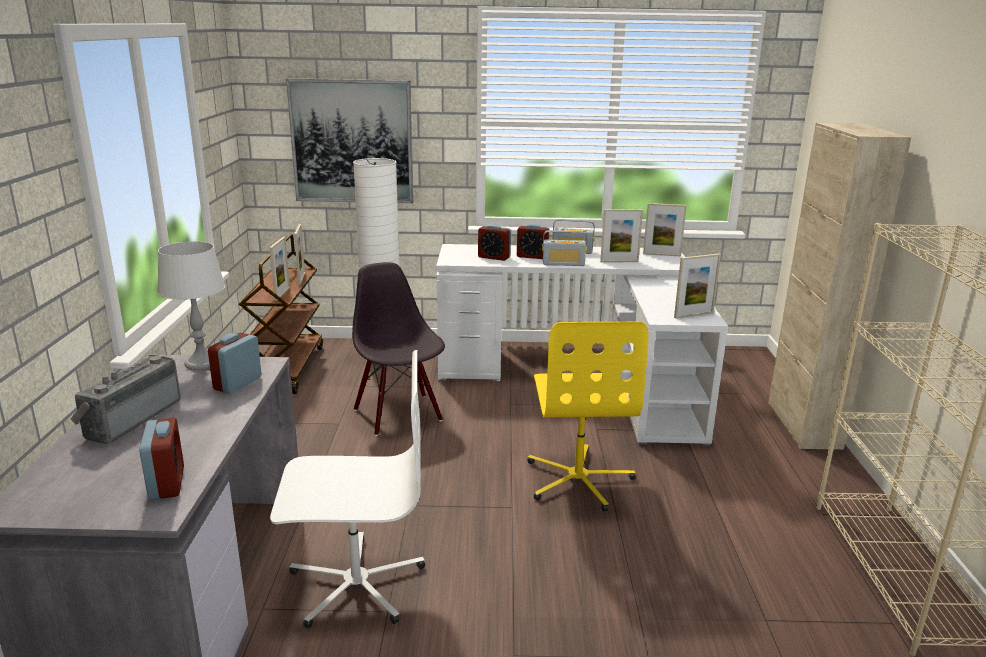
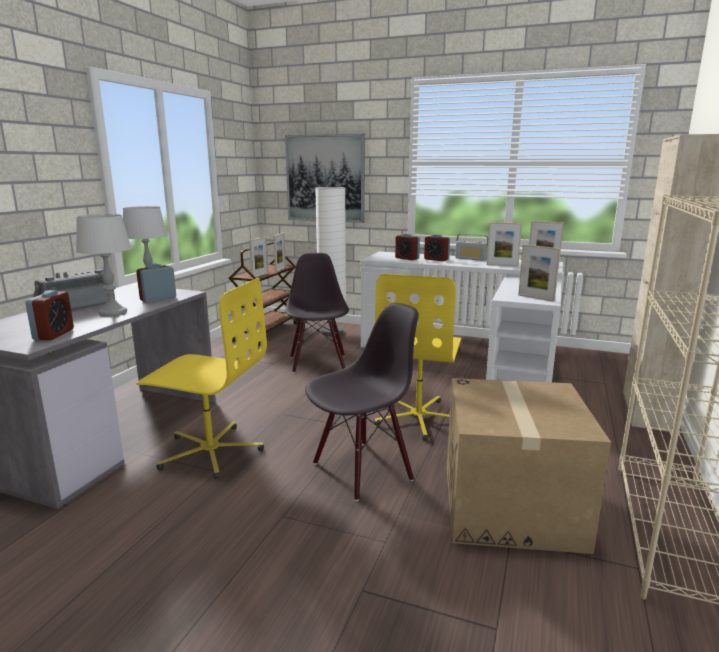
camera: 20 degrees right, 5 degrees down
white office chair [270,350,425,629] -> yellow office chair [136,278,267,479]
radio [542,230,587,266] -> none
picture frame [674,254,721,319] -> picture frame turned 45 degrees clockwise [518,244,561,302]
none -> grey table lamp [76,214,131,316]
none -> black chair [305,303,419,501]
none -> cardboard box [447,378,611,554]

